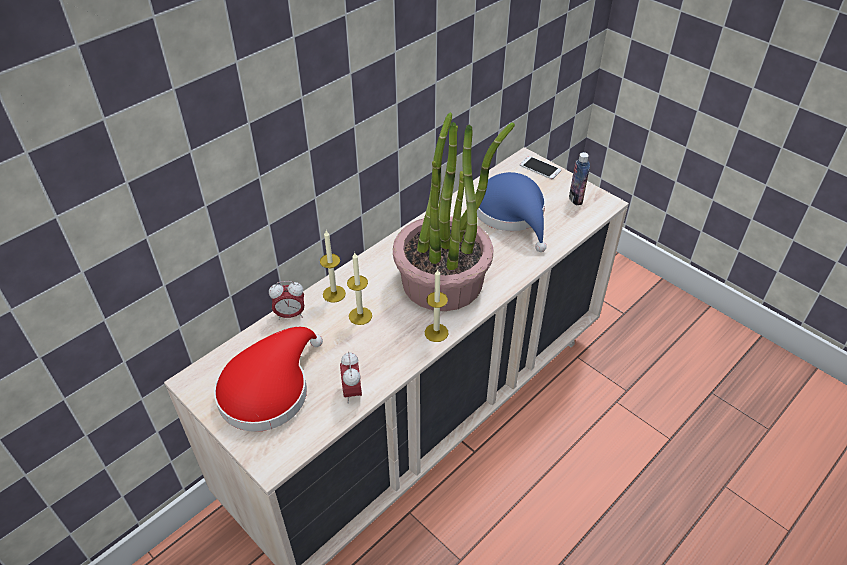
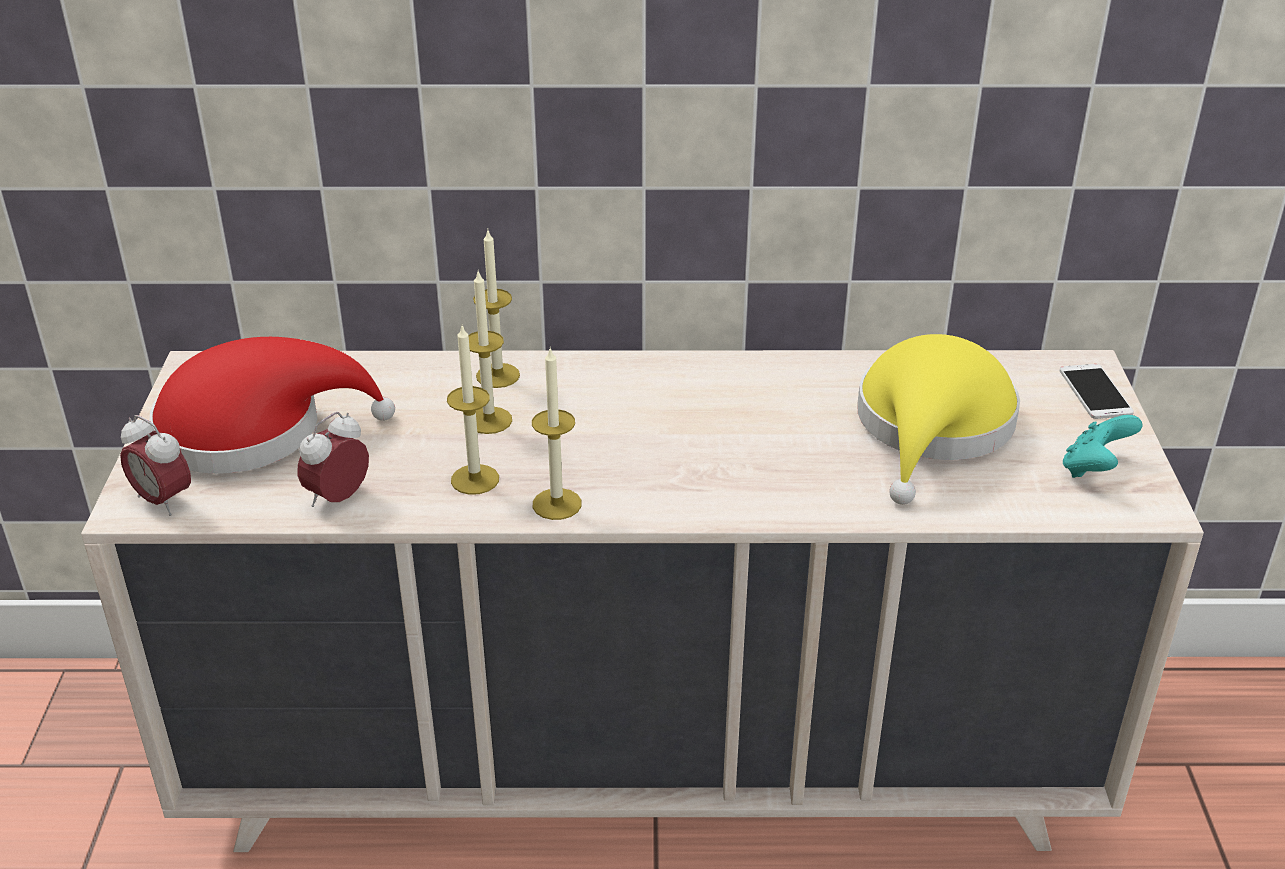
camera: 45 degrees right, 10 degrees down
alarm clock [269,281,304,320] -> alarm clock moved to [120,415,191,516]
potted plant [393,112,515,311] -> none
blue hat [475,172,547,252] -> yellow hat [857,334,1020,505]
bottle [569,152,590,205] -> turquoise game controller [1063,415,1143,478]
none -> candle [447,326,499,495]

